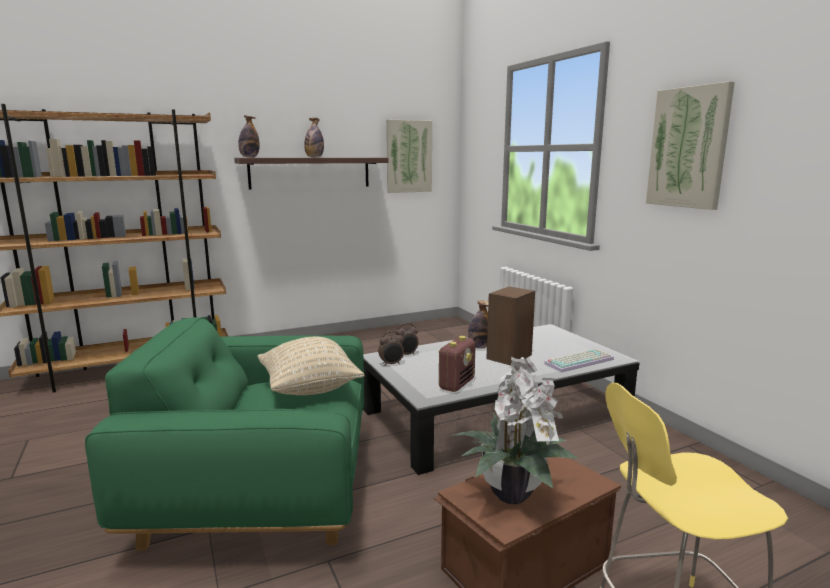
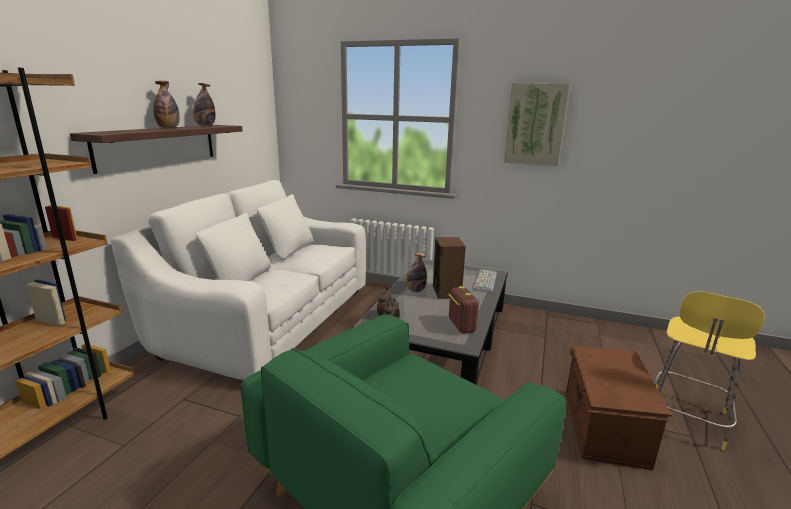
camera: 45 degrees left, 5 degrees up
bottle [238,115,260,158] -> bottle moved to [193,83,216,126]
beige pillow [257,337,365,395] -> none
picture [386,120,432,193] -> none
potted plant [453,356,578,504] -> none
none -> white sofa [111,180,366,380]

